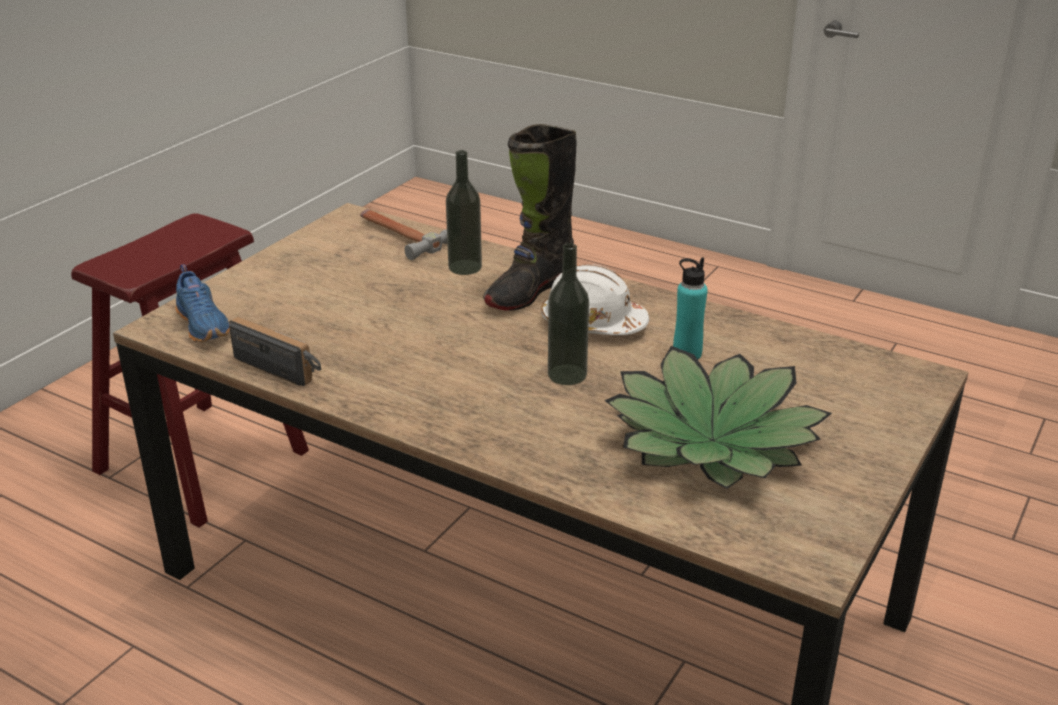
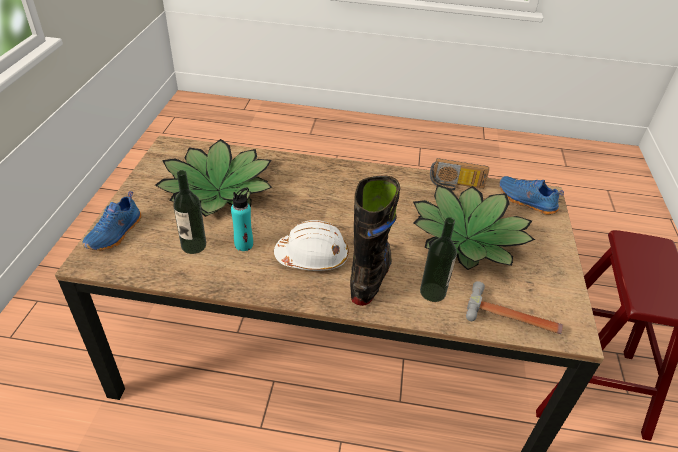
camera: 155 degrees right, 10 degrees up
bottle [548,243,589,385] -> bottle moved to [173,170,206,254]
none -> blue shoe [82,191,141,251]
none -> potted plant [413,184,535,270]

